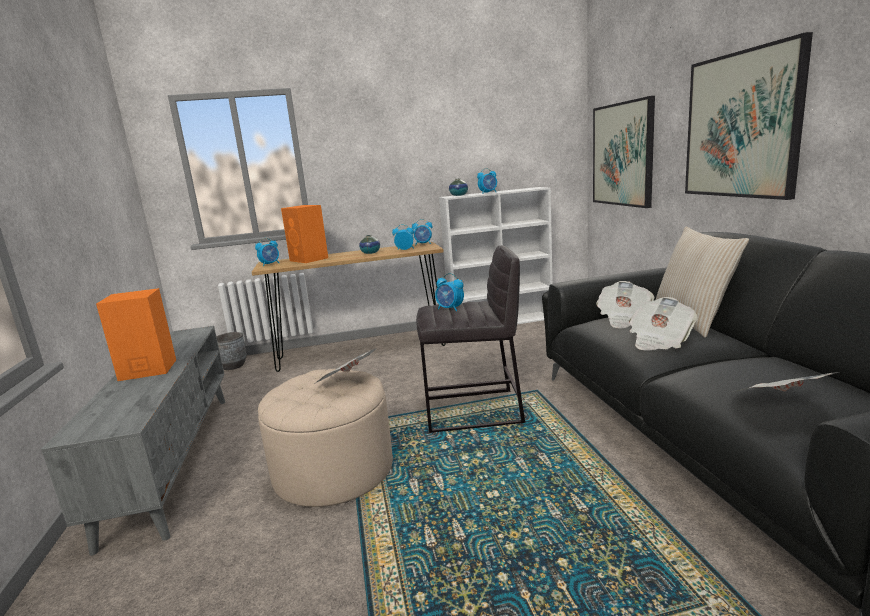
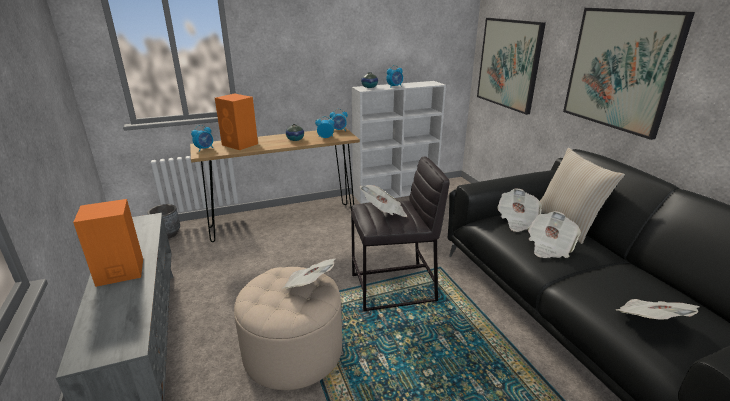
camera: 10 degrees left, 10 degrees up
alarm clock [435,273,464,311] -> newspaper [360,185,408,217]

